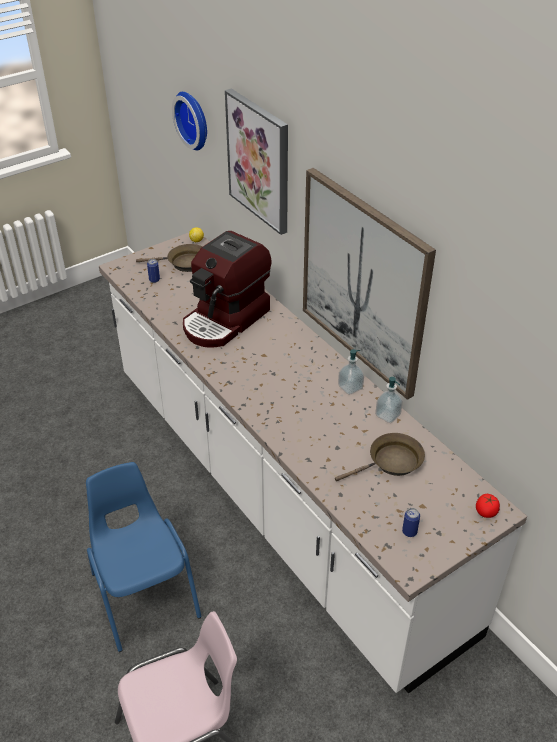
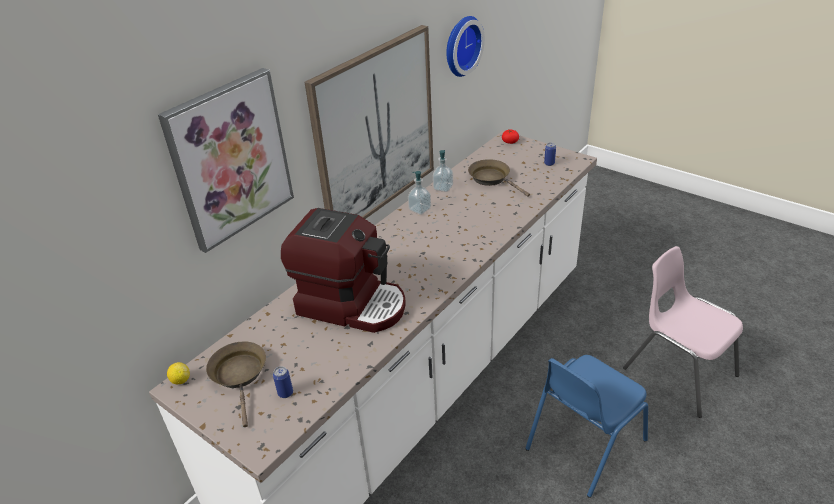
camera: 105 degrees left, 5 degrees down
wall clock [172,92,207,150] -> wall clock moved to [446,16,485,77]

